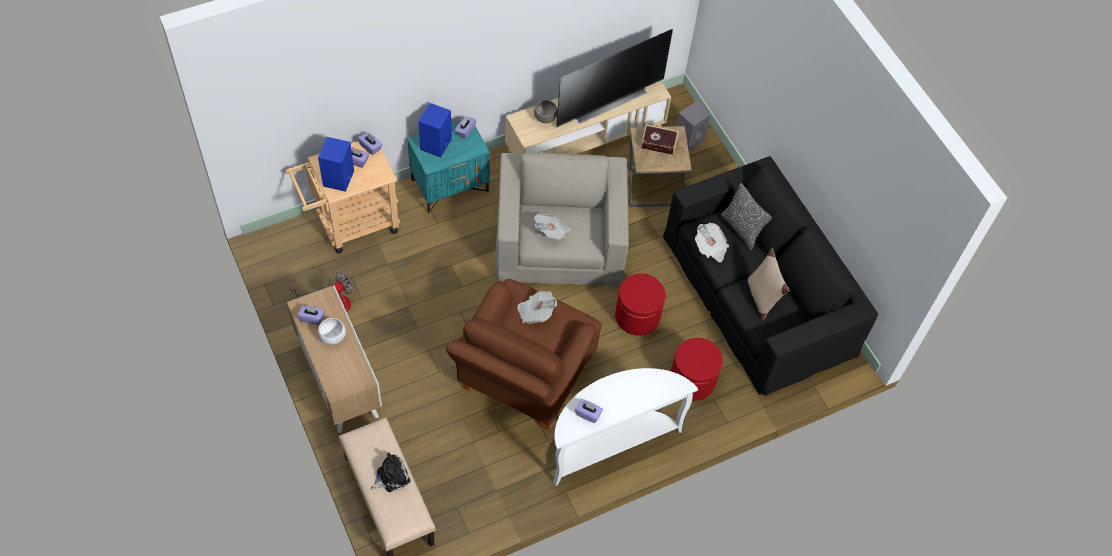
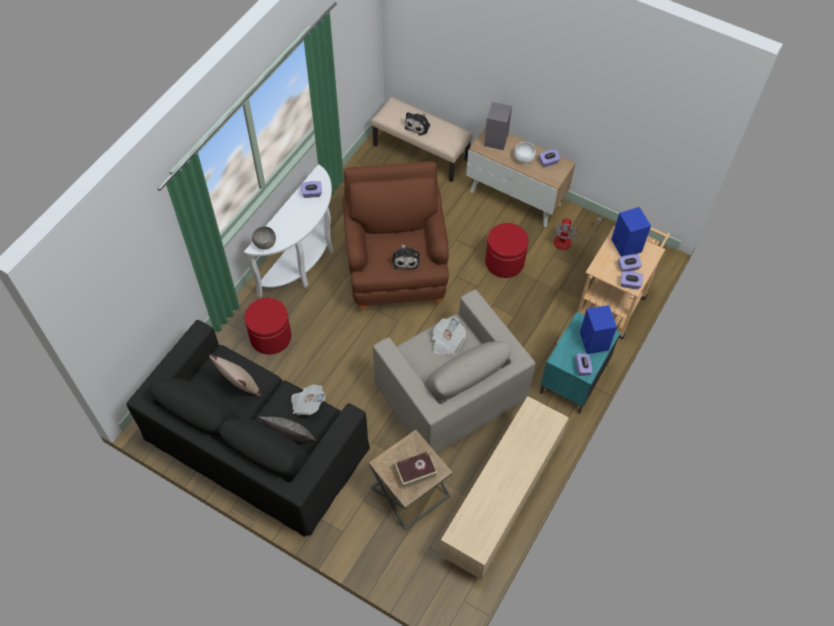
camera: 150 degrees right, 0 degrees up
newspaper [517,291,557,324] -> plush toy [392,244,420,270]
grey bowl [534,100,558,123] -> grey bowl moved to [252,226,276,250]
television [556,29,673,127] -> none
red ottoman [615,274,666,336] -> red ottoman moved to [485,223,529,278]
grey speaker [676,101,711,151] -> grey speaker moved to [484,102,512,150]

